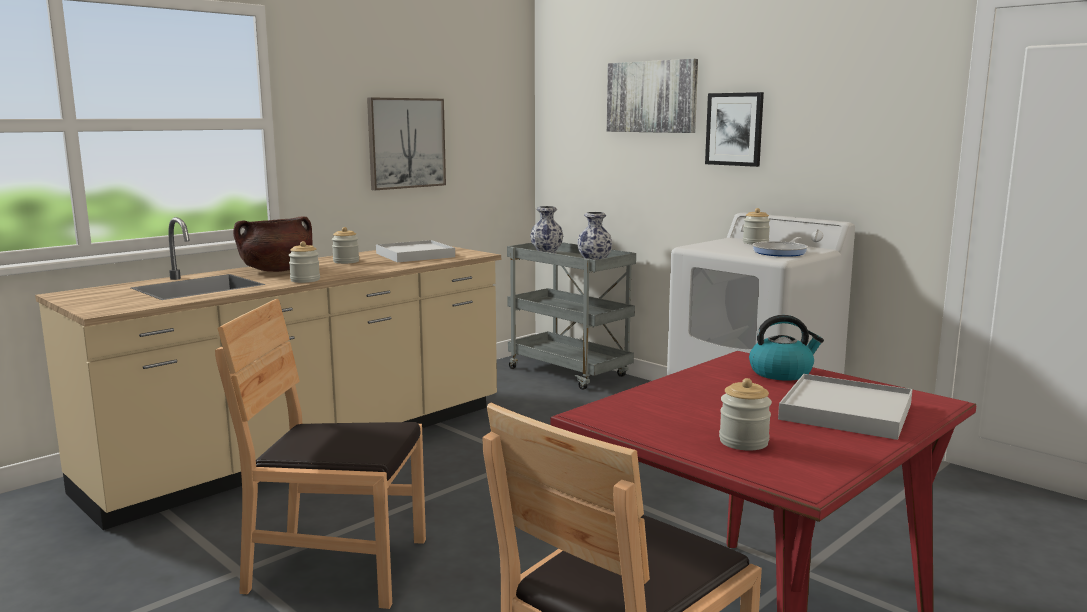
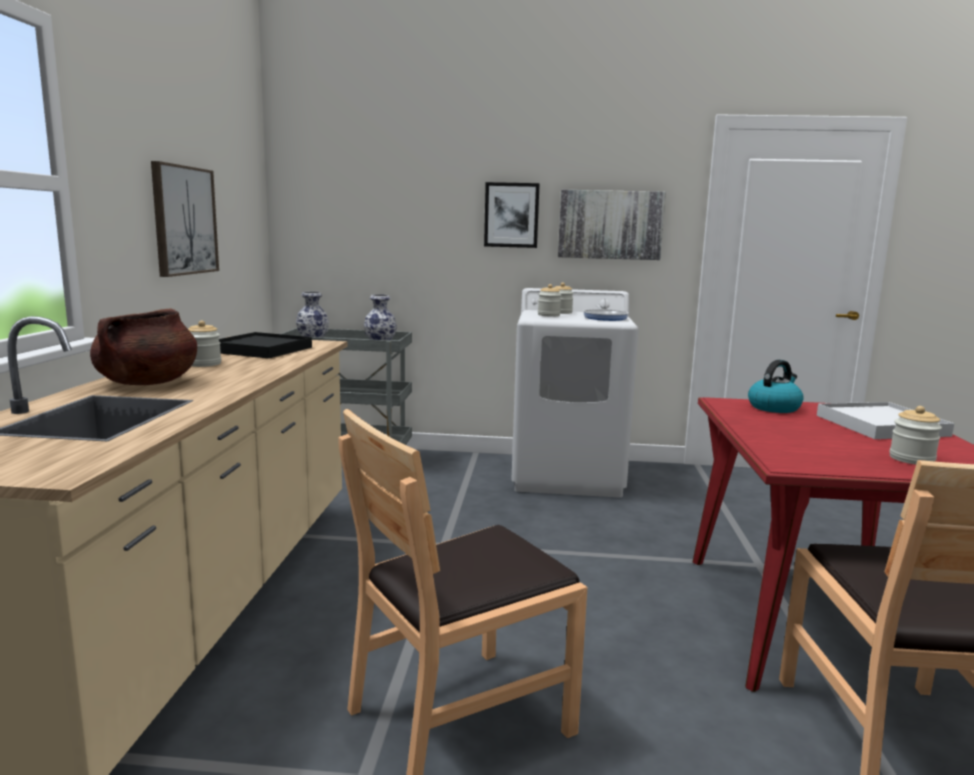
camera: 40 degrees left, 0 degrees up
jar [289,241,320,283] -> jar moved to [538,284,561,317]
white tray [376,240,455,262] -> black tray [219,332,312,359]
picture [607,59,698,133] -> picture moved to [558,190,666,260]

